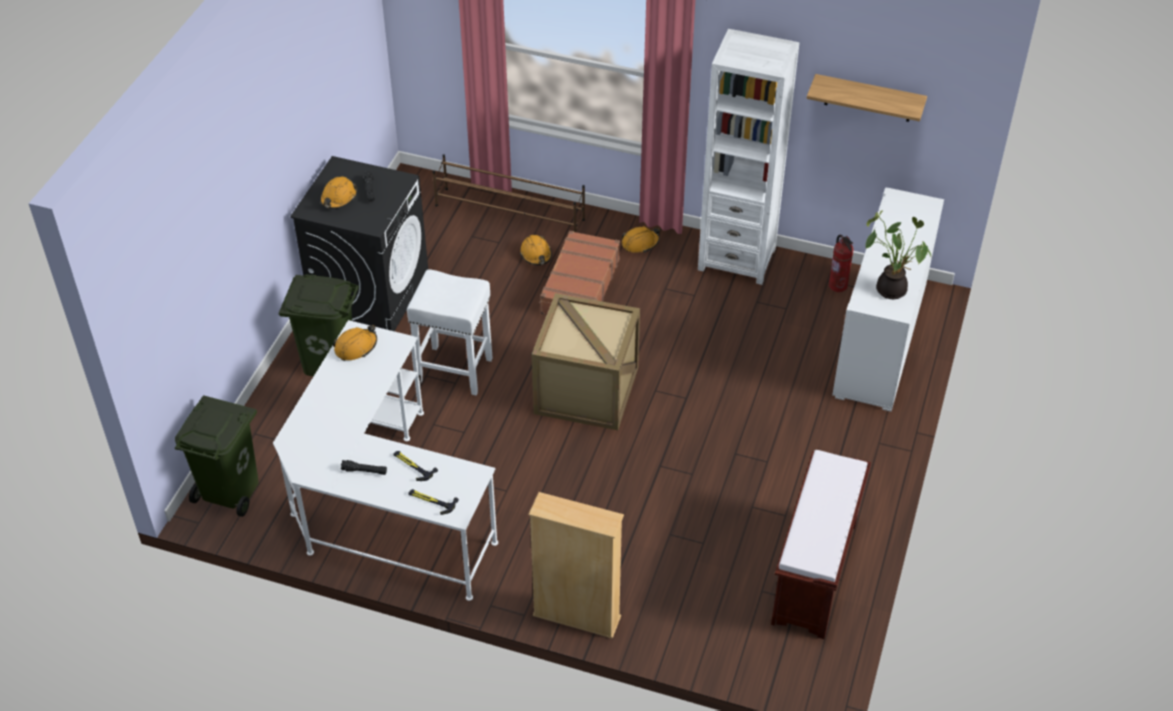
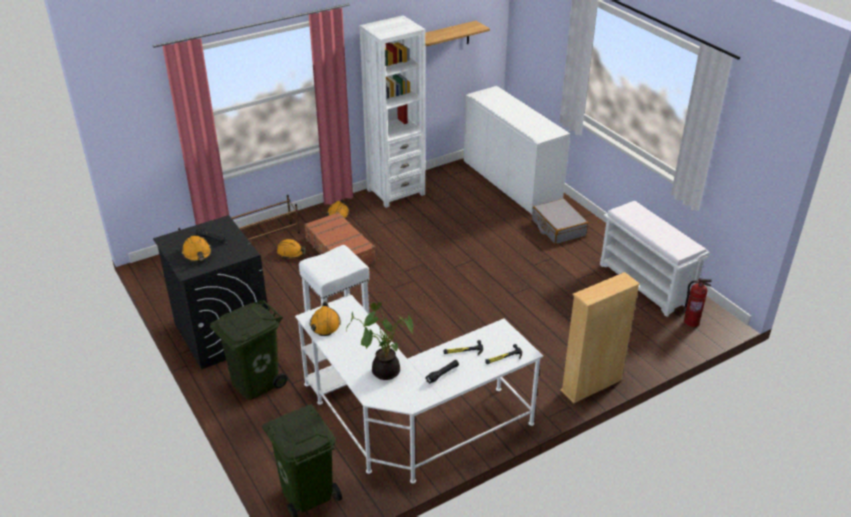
camera: 50 degrees left, 10 degrees down
crate [531,293,640,430] -> none
brown bench [771,450,871,639] -> white bench [600,201,710,317]
fire extinguisher [829,235,854,292] -> fire extinguisher moved to [683,278,712,327]
potted plant [866,210,932,299] -> potted plant moved to [346,302,413,380]
none -> grey suitcase [532,199,588,244]

